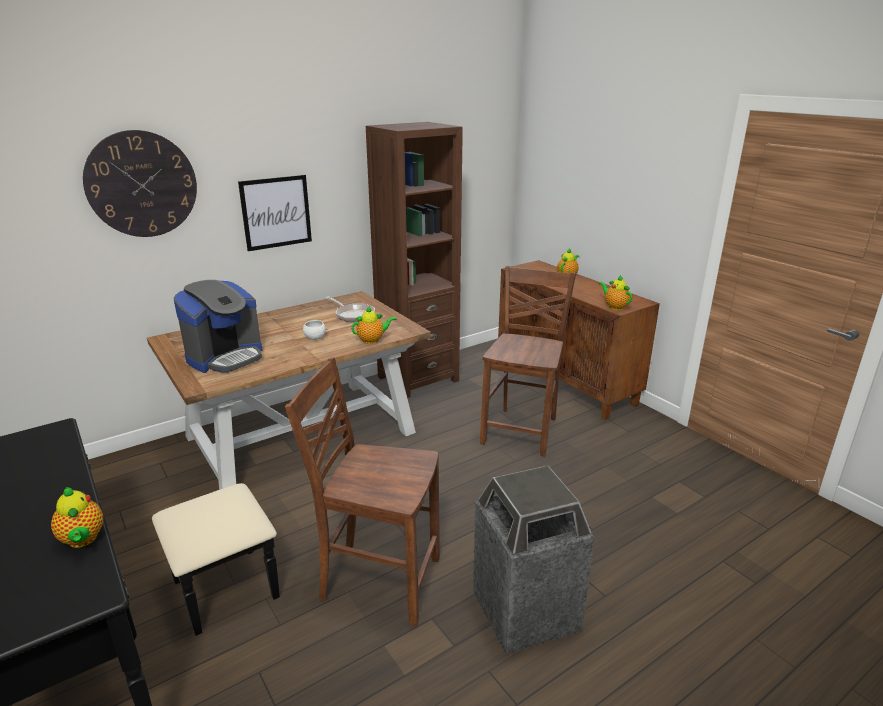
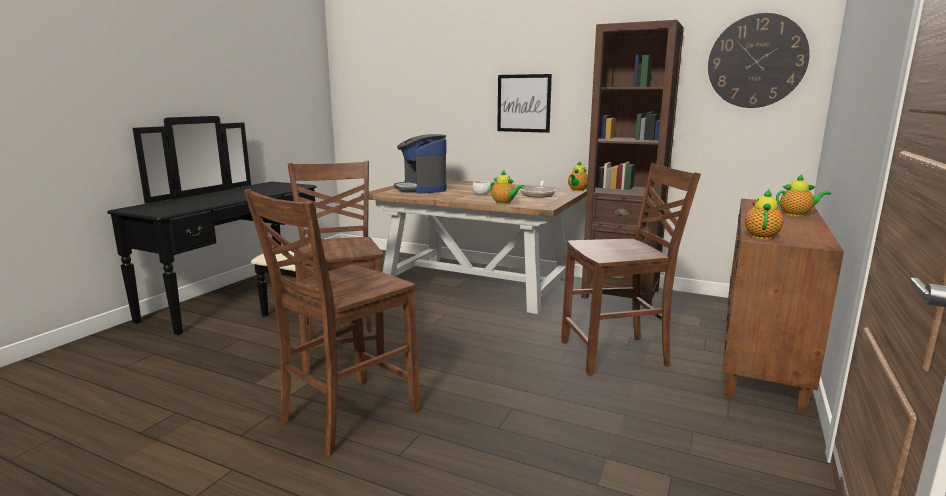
camera: 60 degrees right, 10 degrees down
teapot [51,487,103,548] -> teapot moved to [568,161,588,191]
wall clock [83,130,197,237] -> wall clock moved to [708,13,810,108]
coffee machine [174,280,262,373] -> coffee machine turned 60 degrees clockwise [394,134,447,194]
trash can [473,465,595,654] -> brown chair [244,189,420,456]

